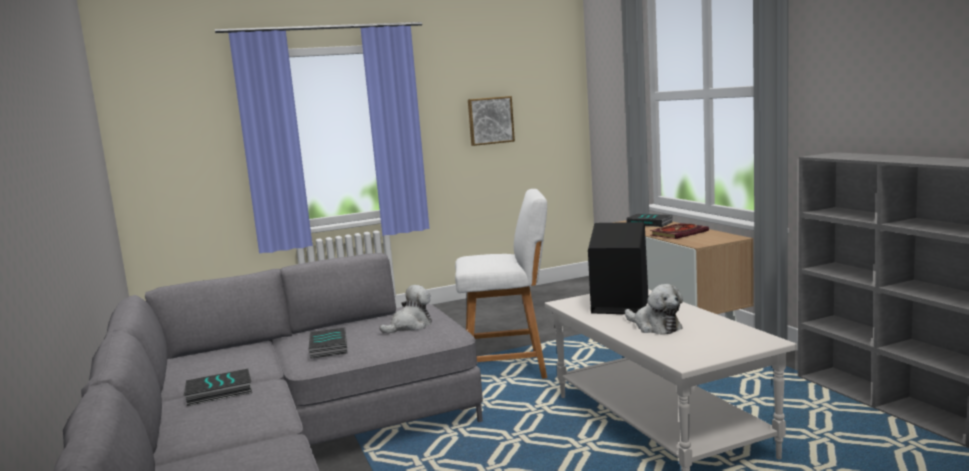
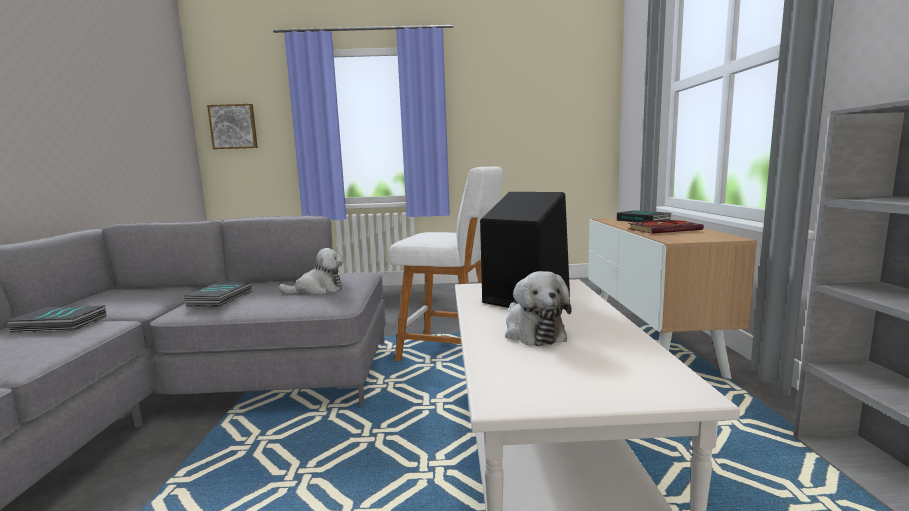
camera: 20 degrees right, 0 degrees up
picture [468,96,515,146] -> picture moved to [207,104,258,149]

